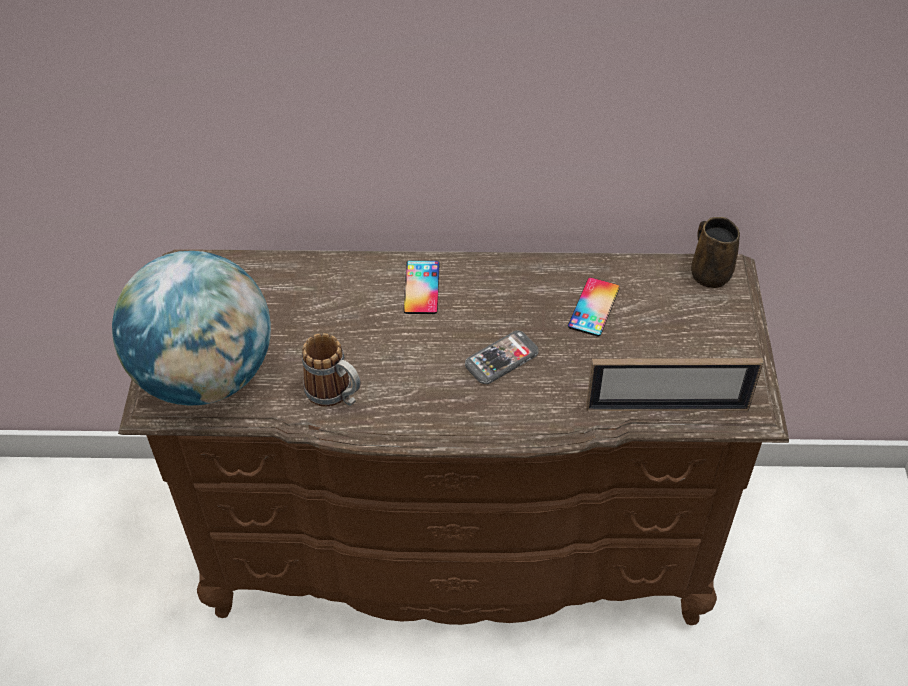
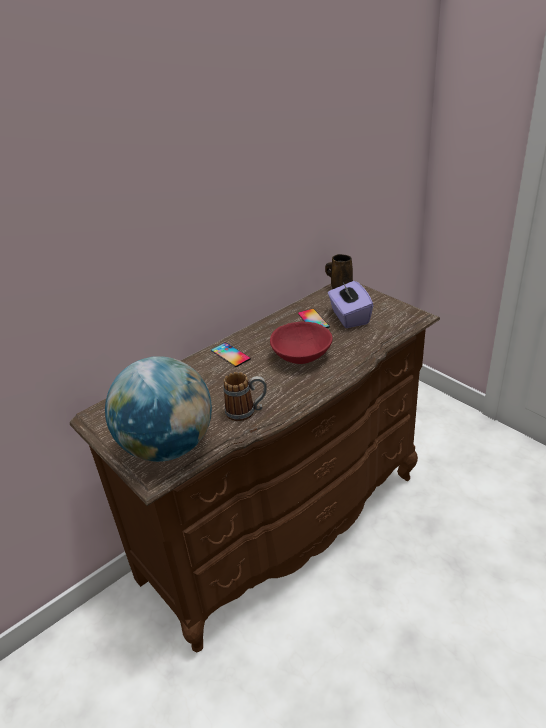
camera: 40 degrees left, 15 degrees down
phone [465,330,539,384] -> red bowl [270,322,333,364]
picture frame [586,358,763,411] -> none
none -> purple tissue box [328,281,373,328]

